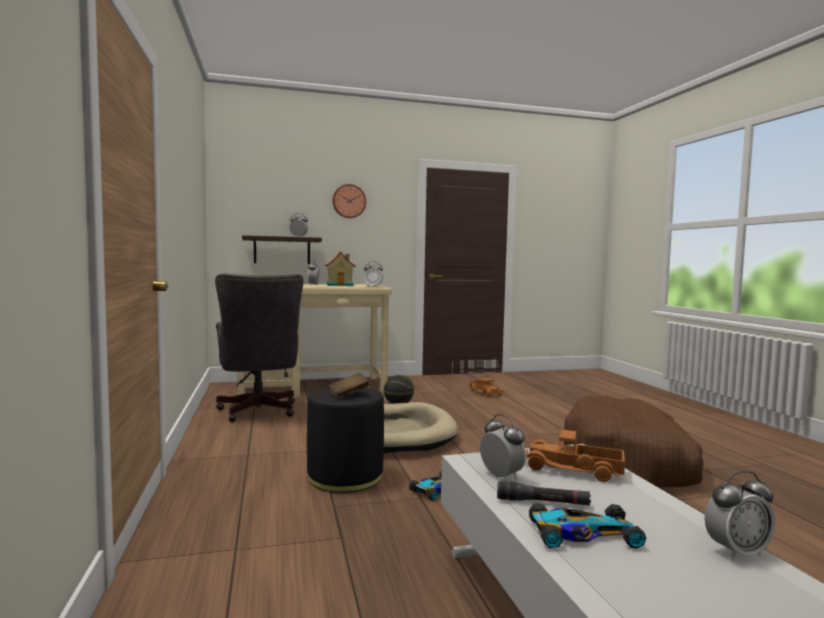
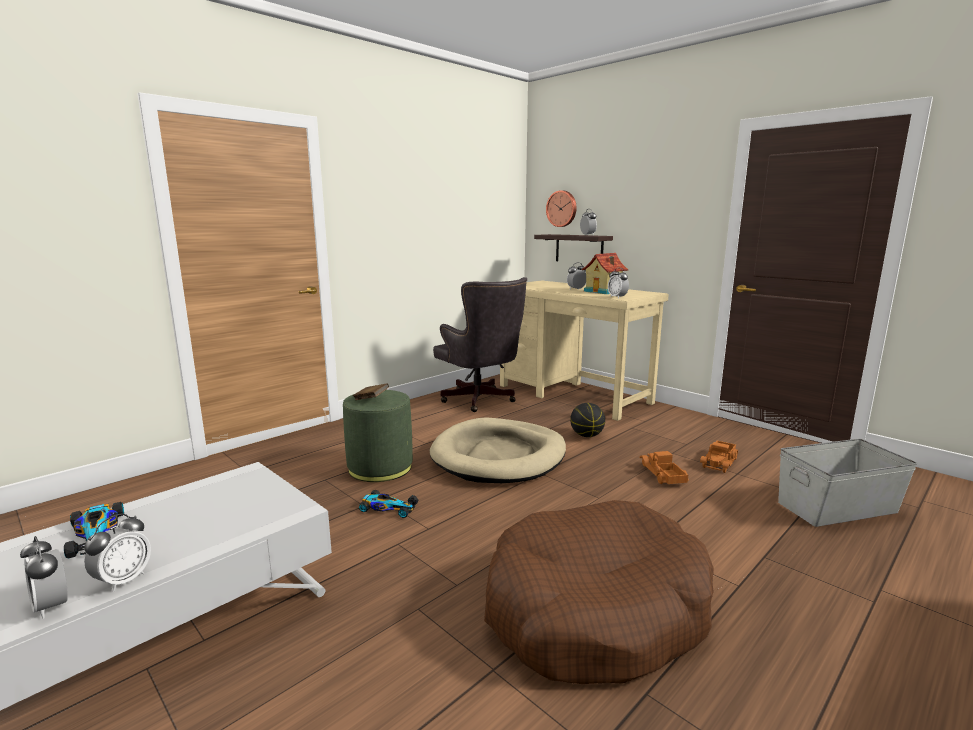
camera: 60 degrees right, 10 degrees up
grey office chair [215,273,304,422] -> grey office chair turned 75 degrees counterclockwise [433,277,527,412]
black ottoman [307,388,384,493] -> green ottoman [343,390,413,482]
wall clock [333,184,366,218] -> wall clock moved to [546,190,577,227]
alarm clock [480,414,526,479] -> alarm clock moved to [84,513,151,592]
black flashlight [497,481,591,506] -> none
toy truck [525,430,625,482] -> toy truck moved to [640,451,689,484]
none -> grey storage box [778,439,917,527]

